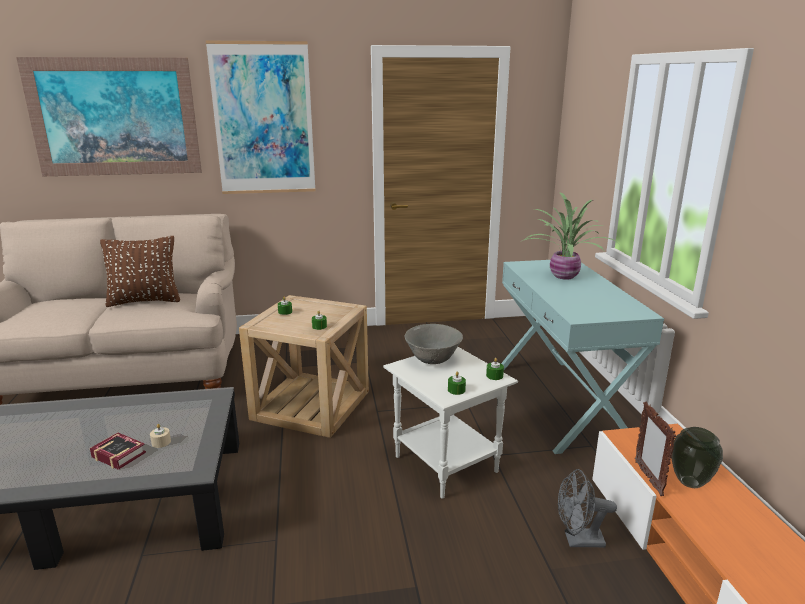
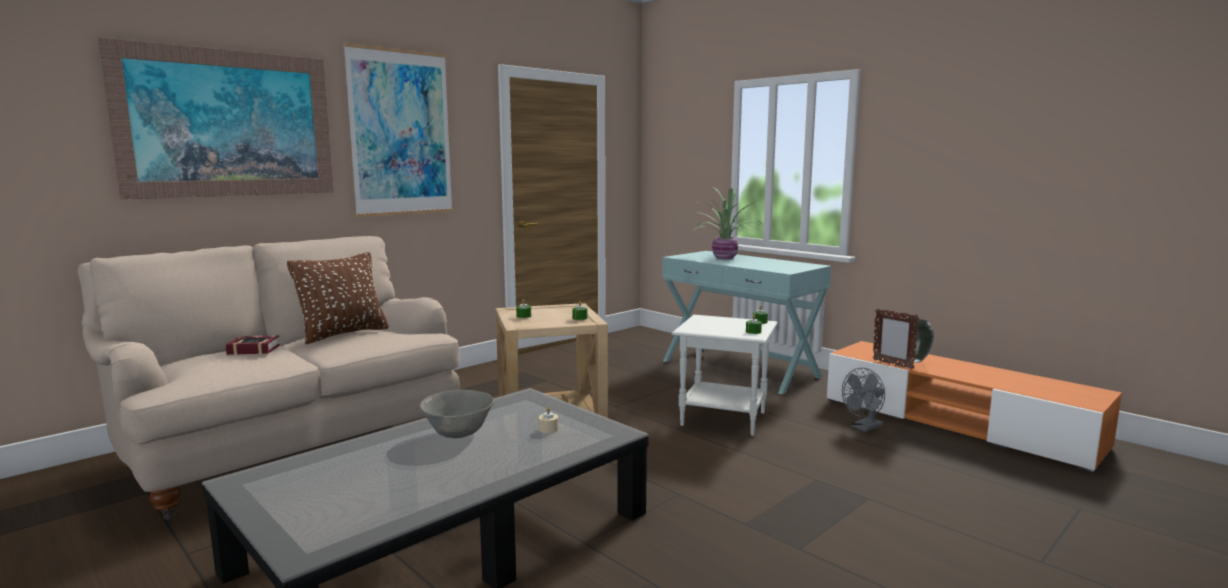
camera: 35 degrees left, 10 degrees down
book [90,433,146,470] -> book moved to [226,335,280,355]
grey bowl [405,324,463,364] -> grey bowl moved to [420,390,494,438]

